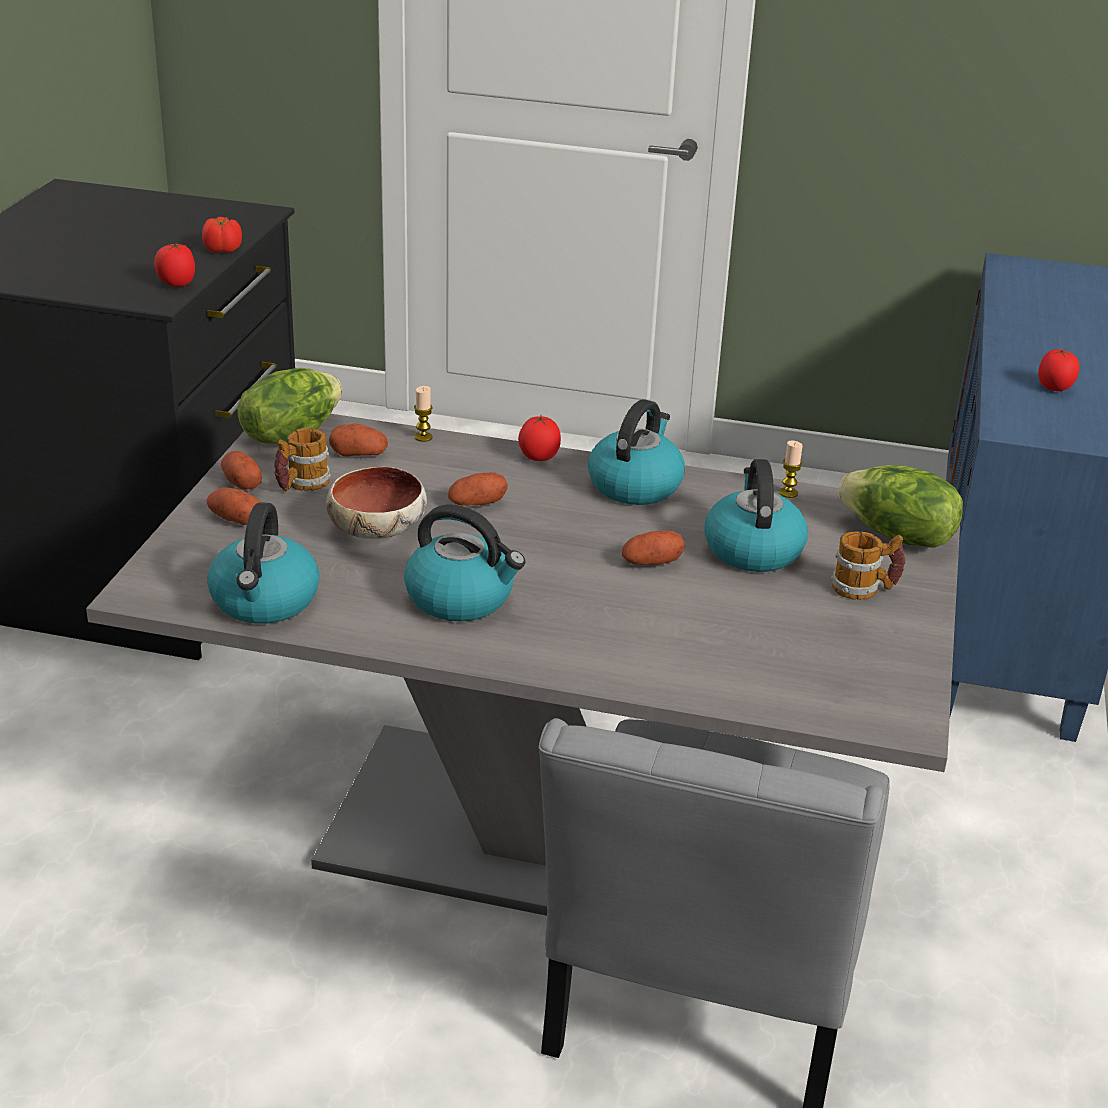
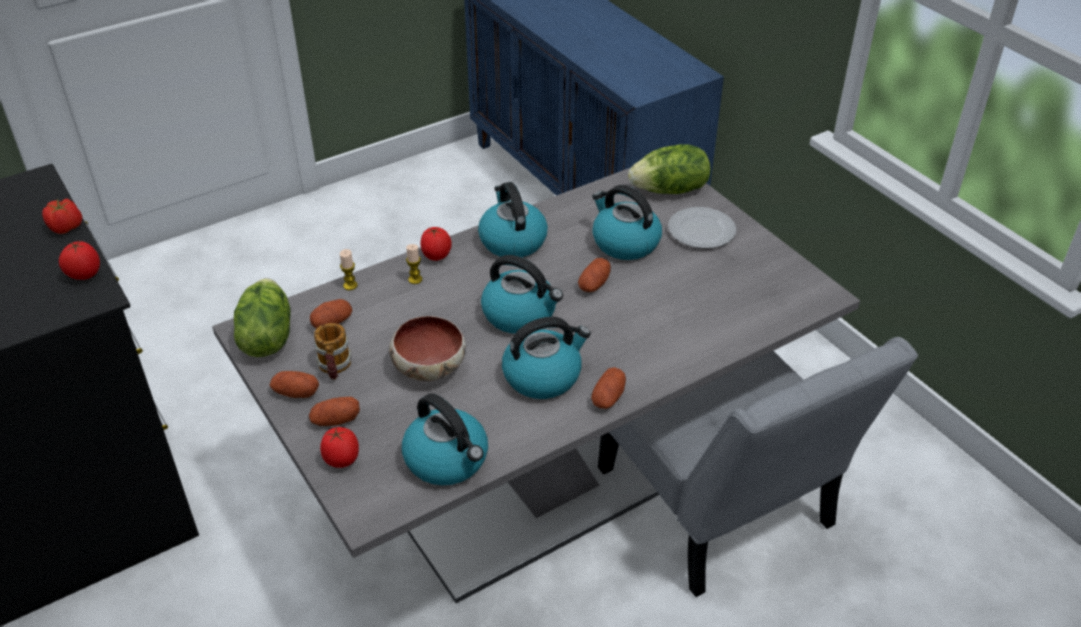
camera: 45 degrees left, 10 degrees up
potato [448,473,508,506] -> potato moved to [591,367,626,409]
candle [779,441,803,498] -> candle moved to [406,244,423,284]
mug [831,532,905,600] -> plate [668,207,736,249]
tomato [1038,349,1079,391] -> tomato moved to [320,427,359,468]
none -> kettle [481,255,563,334]

